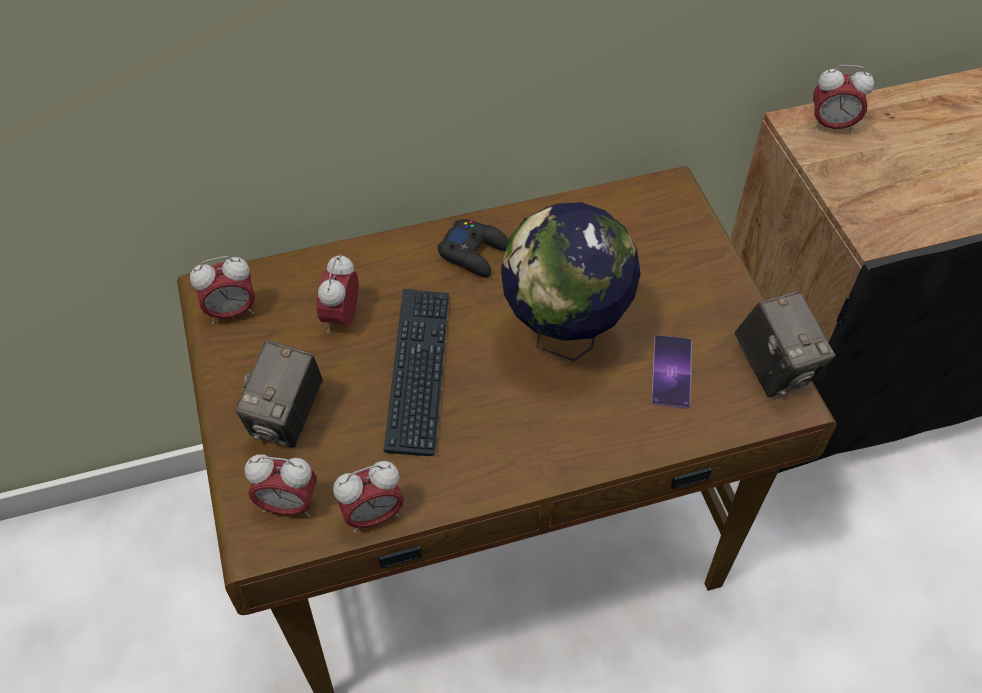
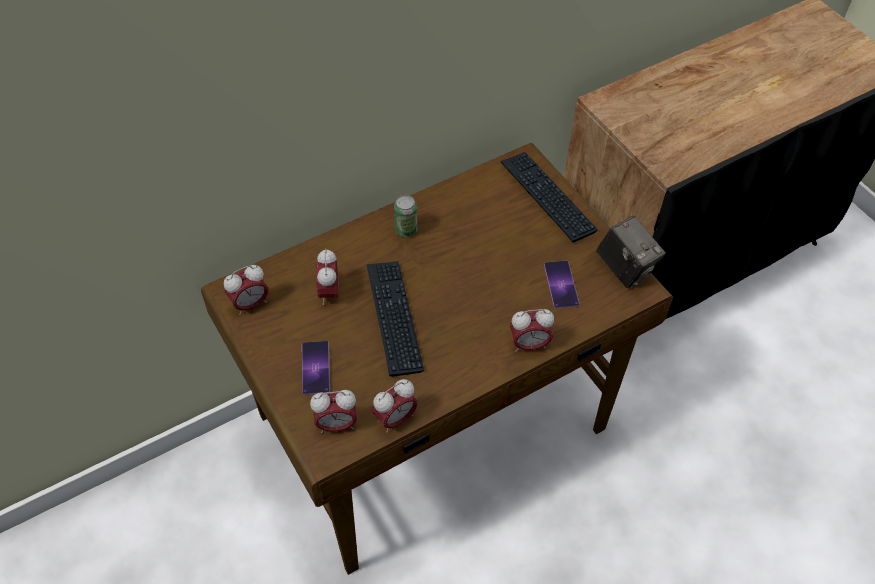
camera: 15 degrees left, 0 degrees up
camera [236,340,323,448] -> phone [302,341,330,395]
black game controller [438,219,508,277] -> can [394,195,417,237]
globe [501,202,641,361] -> none
alarm clock [813,65,874,133] -> alarm clock moved to [510,309,554,352]
none -> keyboard [501,152,598,242]

